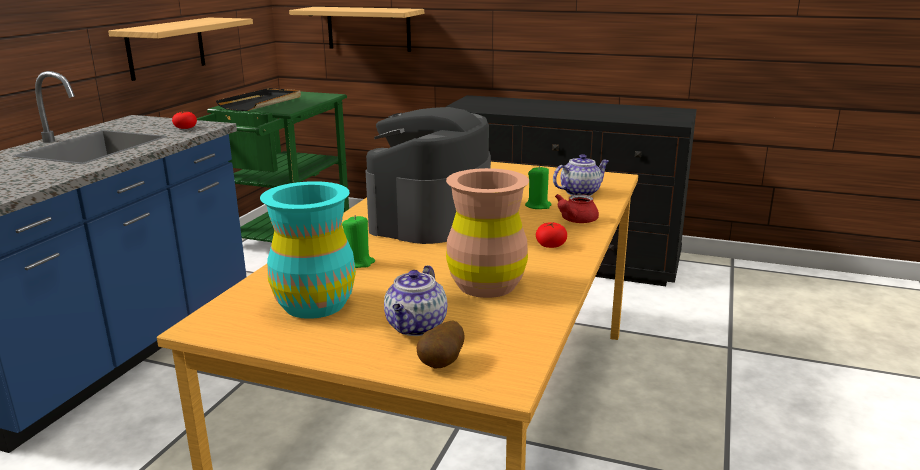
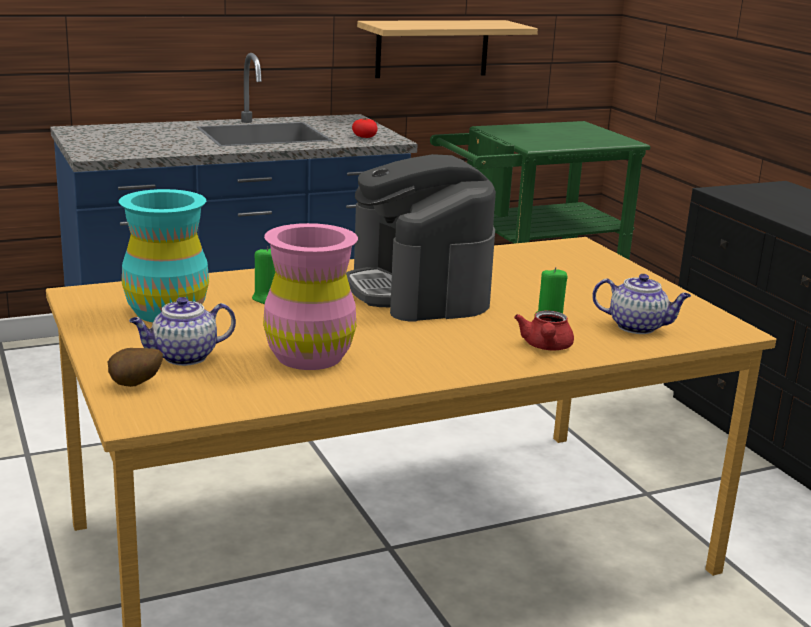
camera: 45 degrees right, 0 degrees up
black tray [216,88,301,111] -> none
shelf [289,7,424,52] -> none
coffee machine [365,107,491,244] -> coffee machine turned 90 degrees counterclockwise [346,154,496,321]
brown vase [446,168,529,298] -> pink vase [263,223,358,370]
tomato [536,222,567,248] -> none
red teapot [555,194,599,223] -> red teapot turned 75 degrees counterclockwise [514,310,574,350]

